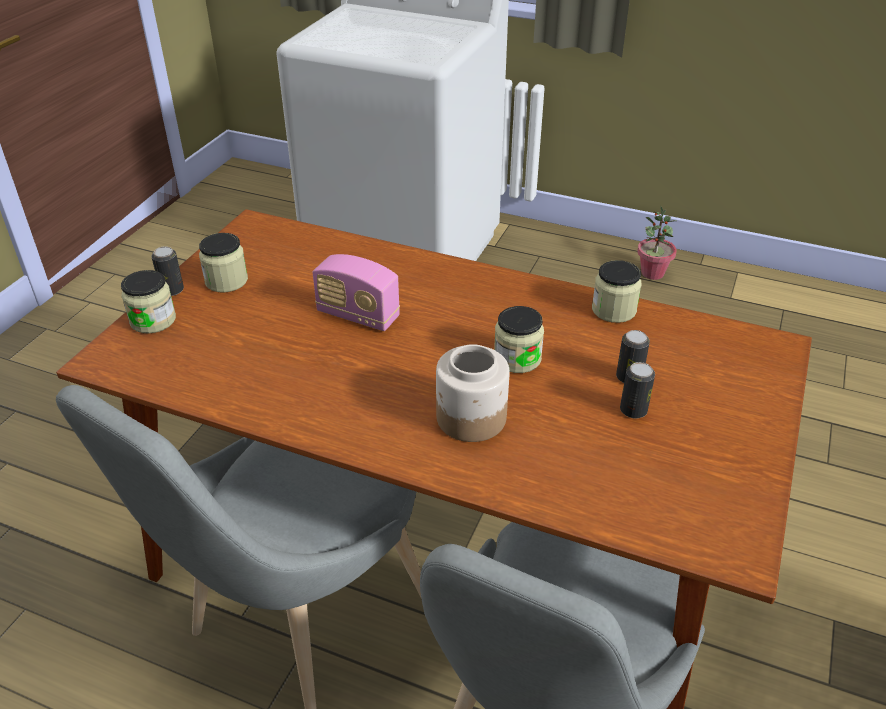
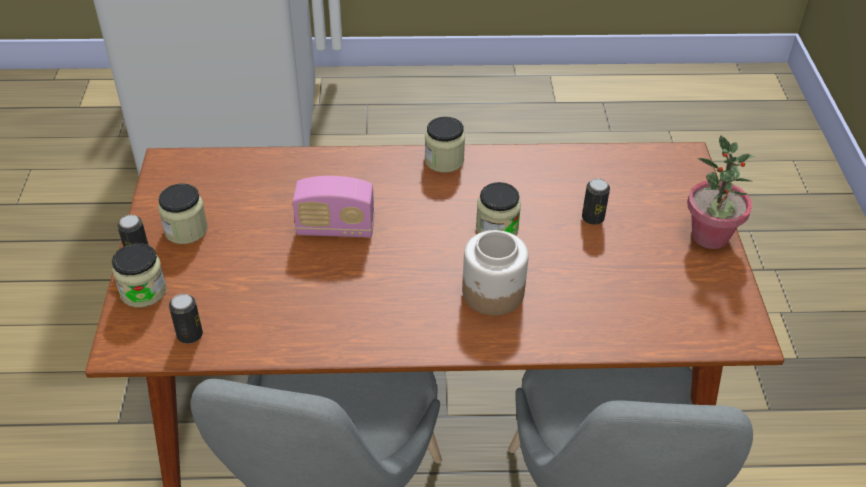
camera: 25 degrees left, 5 degrees up
jar [592,260,642,323] -> jar moved to [425,117,465,173]
can [620,362,655,418] -> can moved to [169,294,203,344]
potted plant [637,205,677,280] -> potted plant moved to [687,136,755,249]

